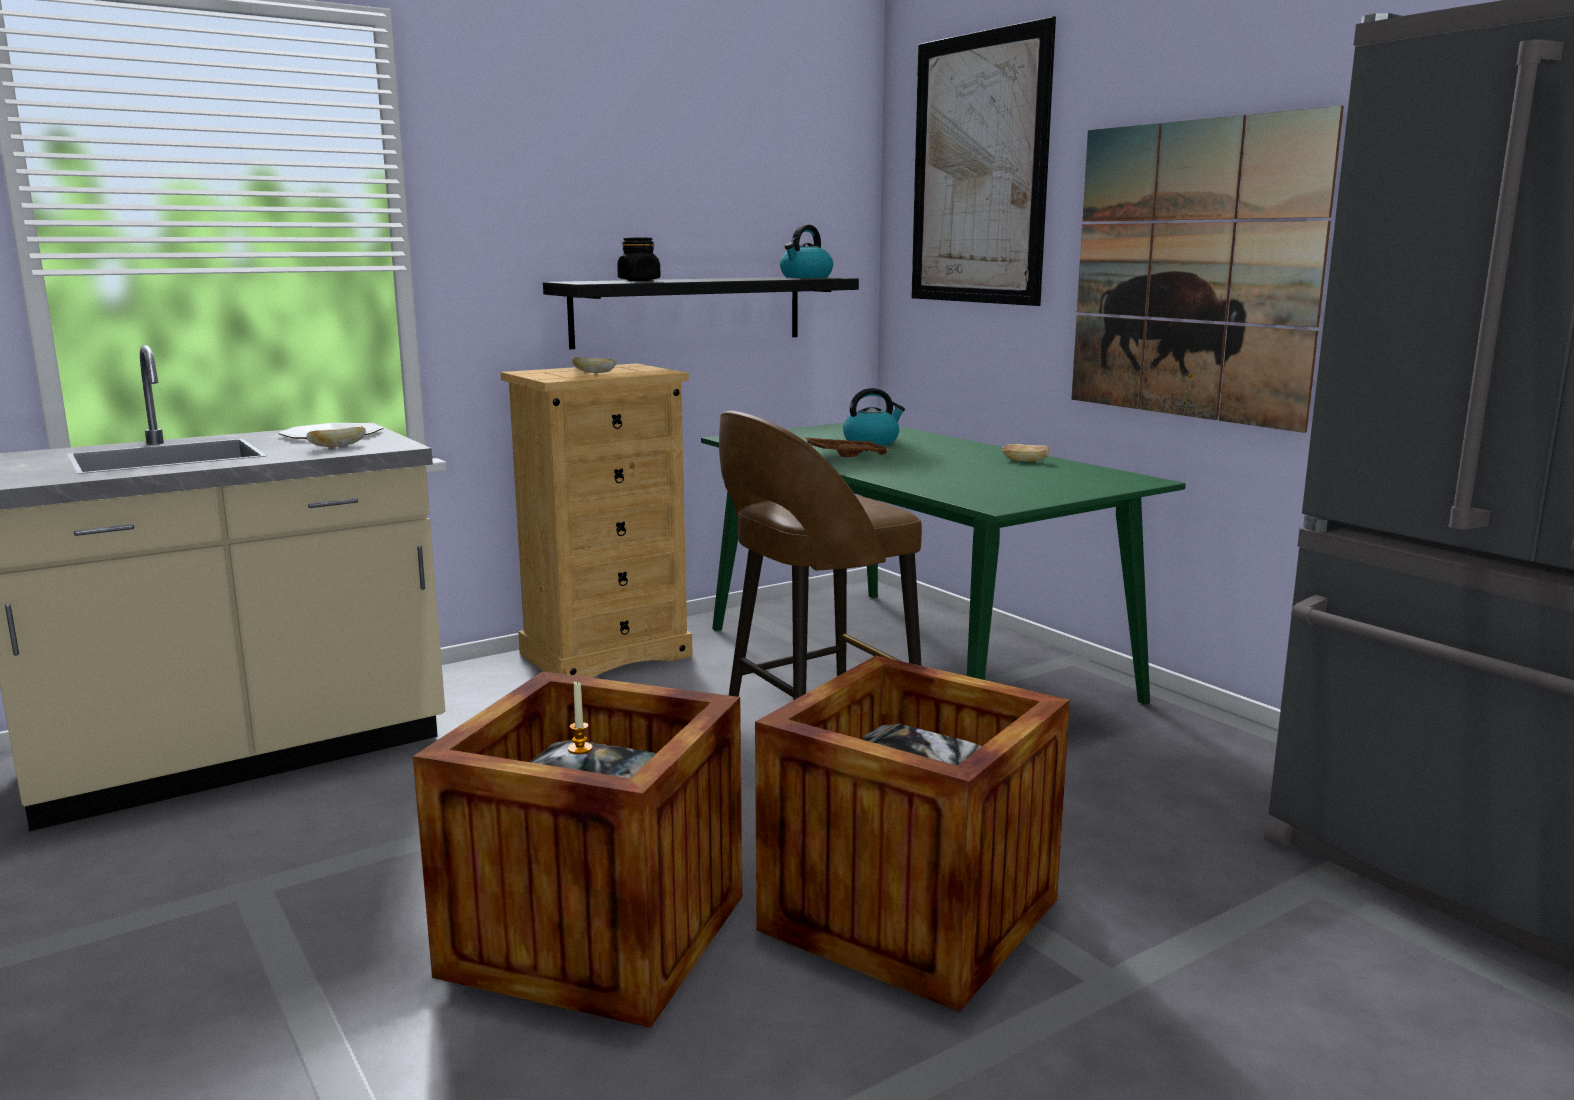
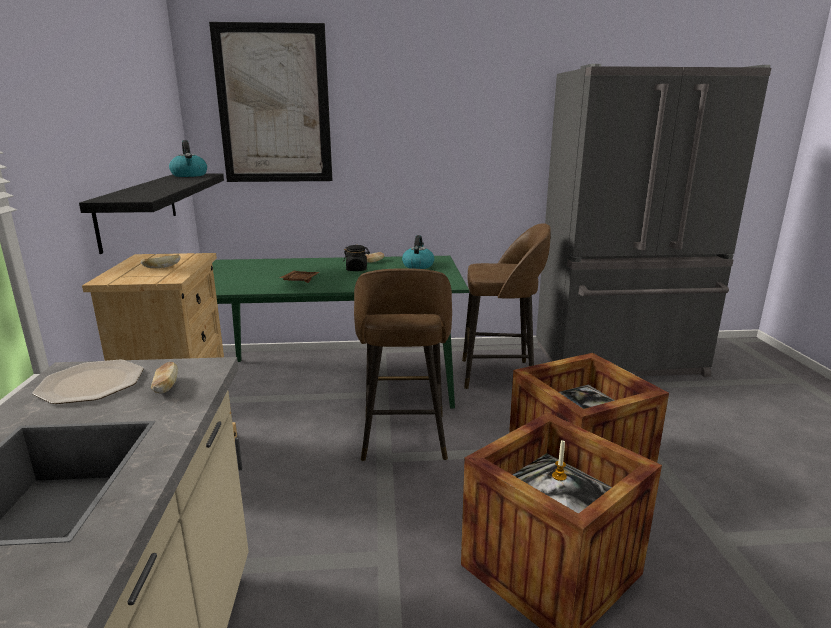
camera: 60 degrees left, 5 degrees up
black jar [617,238,661,281] -> black jar moved to [344,245,370,271]
kettle [843,388,905,445] -> kettle moved to [402,235,434,269]
picture [1071,105,1344,433] -> none
none -> brown stool [462,223,551,389]

